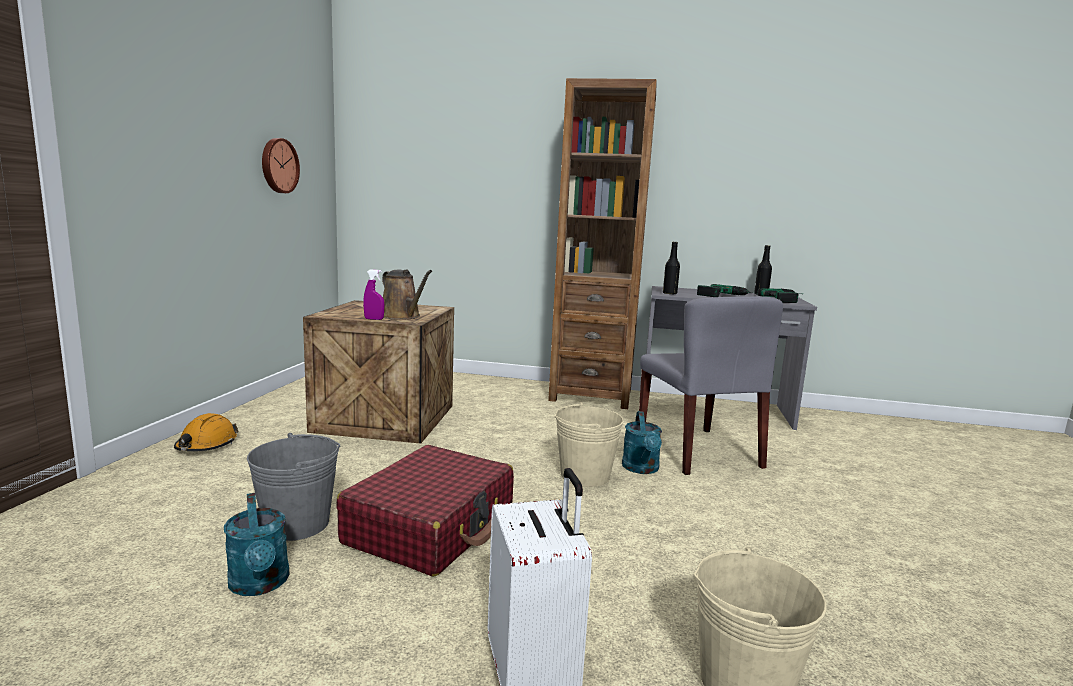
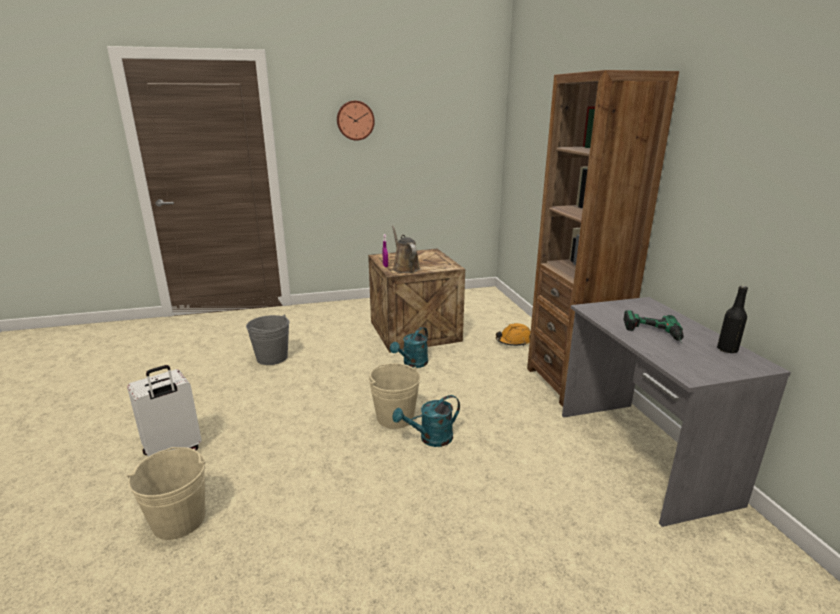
camera: 65 degrees right, 10 degrees up
orange hard hat [174,413,238,451] -> orange hard hat moved to [496,323,531,346]
turquoise watering can [224,493,290,596] -> turquoise watering can moved to [390,327,428,368]
wall clock [262,138,300,193] -> wall clock moved to [337,101,375,141]
red suitcase [336,445,514,577] -> none
brown watering can [382,269,432,320] -> brown watering can turned 135 degrees clockwise [392,226,420,273]
grey chair [639,297,783,475] -> none
black bottle [663,242,680,295] -> none
power drill [757,288,801,303] -> none

